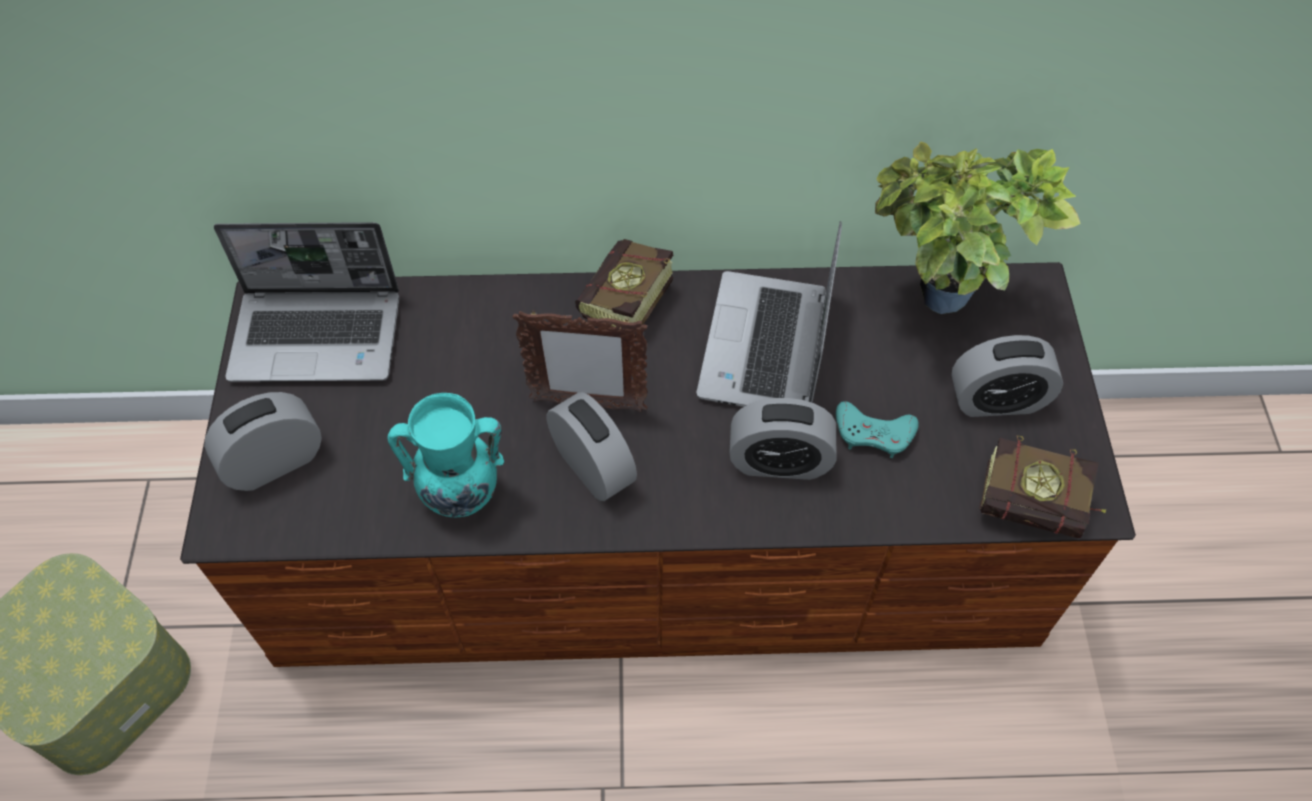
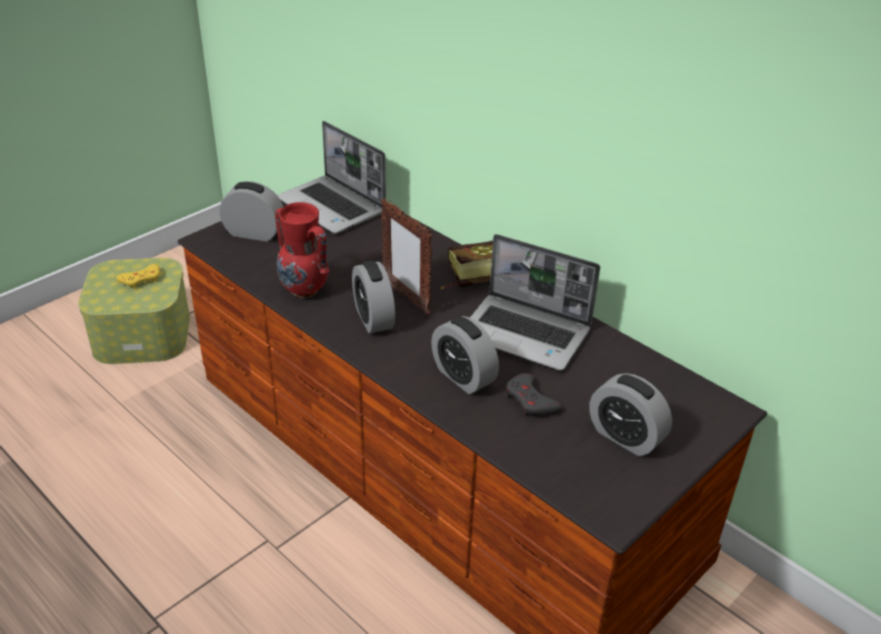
camera: 45 degrees right, 20 degrees down
turquoise vase [387,393,504,517] -> red vase [275,202,329,298]
alarm clock [547,392,637,501] -> alarm clock turned 150 degrees clockwise [352,260,395,333]
laptop [697,221,842,407] -> laptop turned 120 degrees counterclockwise [470,234,600,371]
turquoise game controller [836,401,919,458] -> grey game controller [506,373,562,416]
potted plant [875,141,1081,314] -> none
book [979,436,1106,538] -> none
none -> yellow game controller [116,264,160,289]

